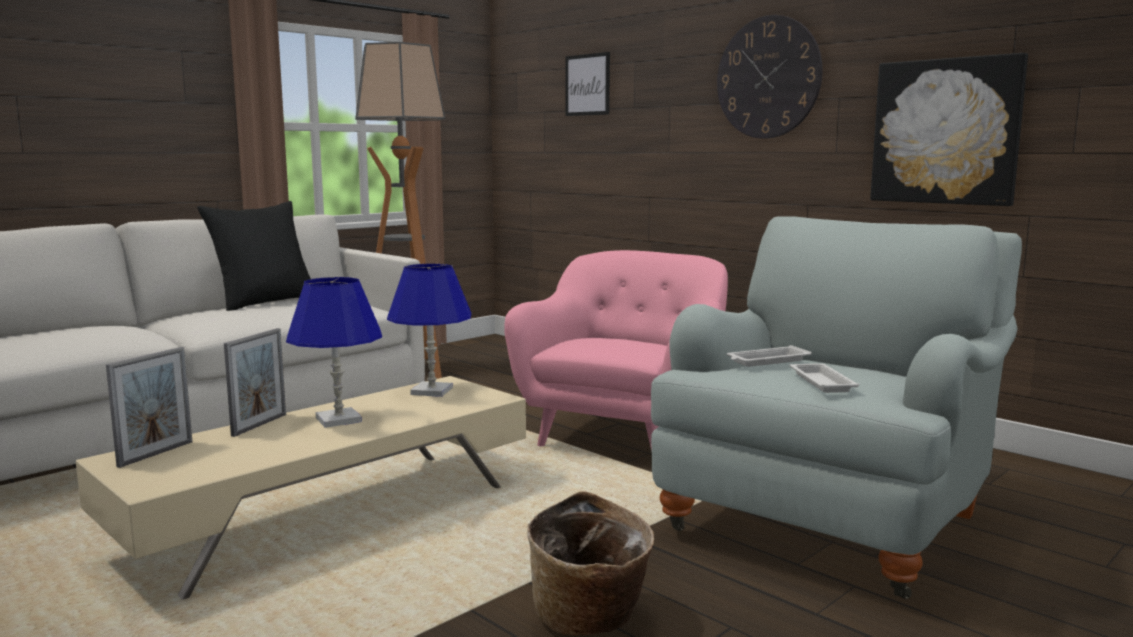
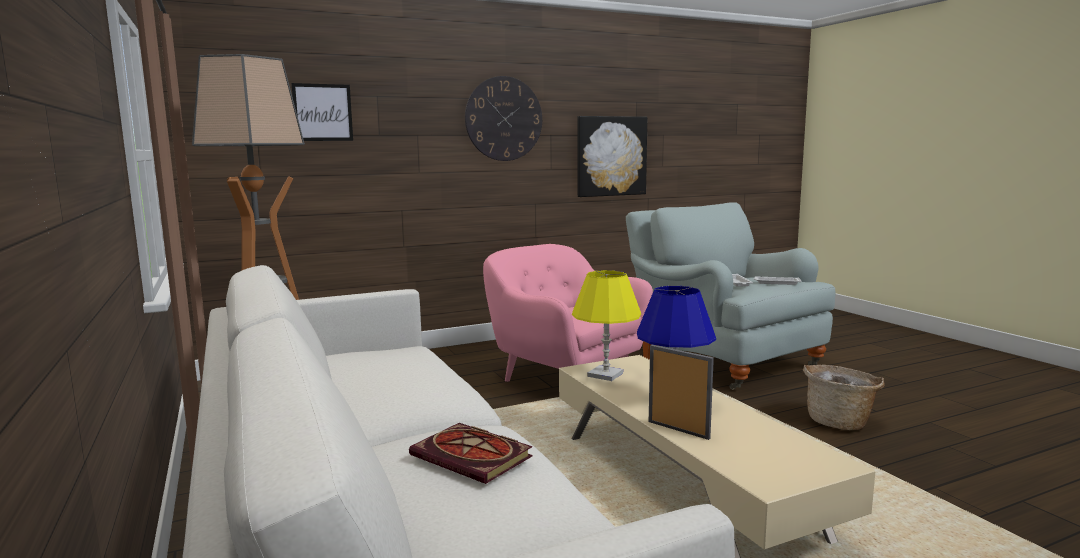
camera: 70 degrees left, 0 degrees up
picture frame [106,347,192,468] -> none
black pillow [197,201,311,311] -> none
blue table lamp [387,264,471,397] -> yellow table lamp [572,270,641,381]
none -> book [409,423,533,484]

